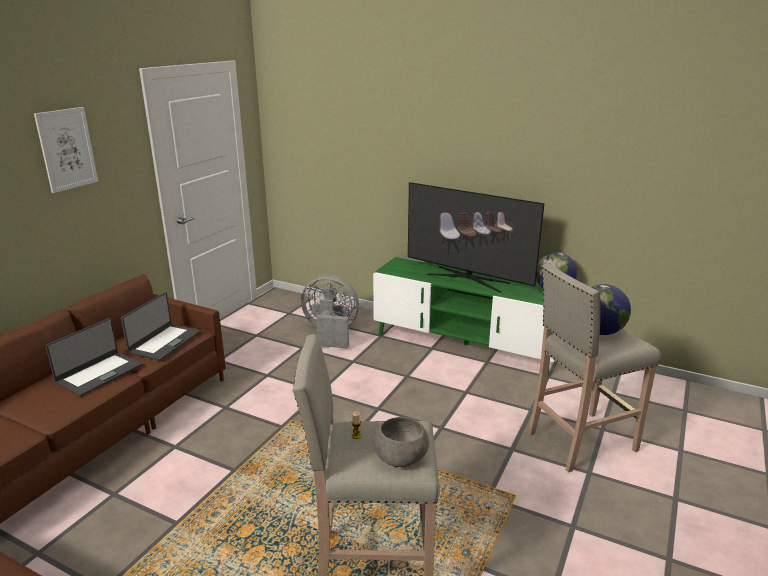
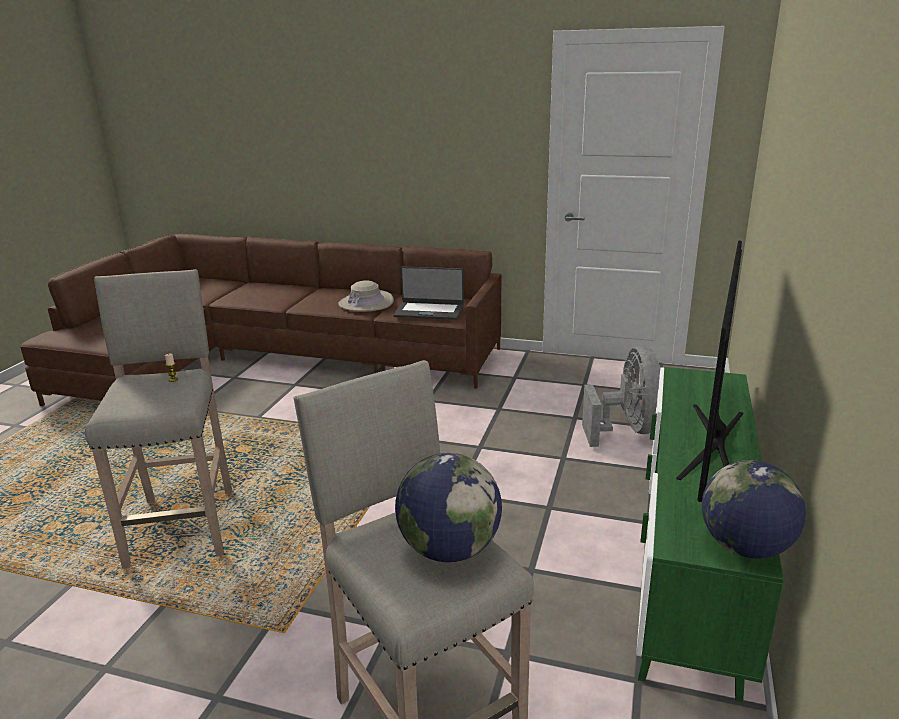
camera: 80 degrees right, 0 degrees up
picture [34,107,98,193] -> none
laptop [45,318,142,397] -> beige hat [338,280,394,312]
grey bowl [374,417,429,467] -> none

